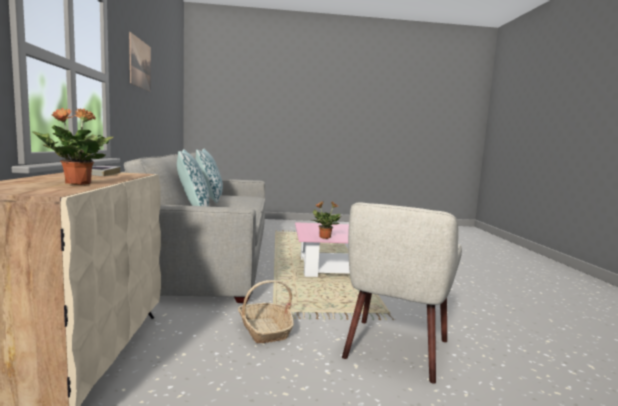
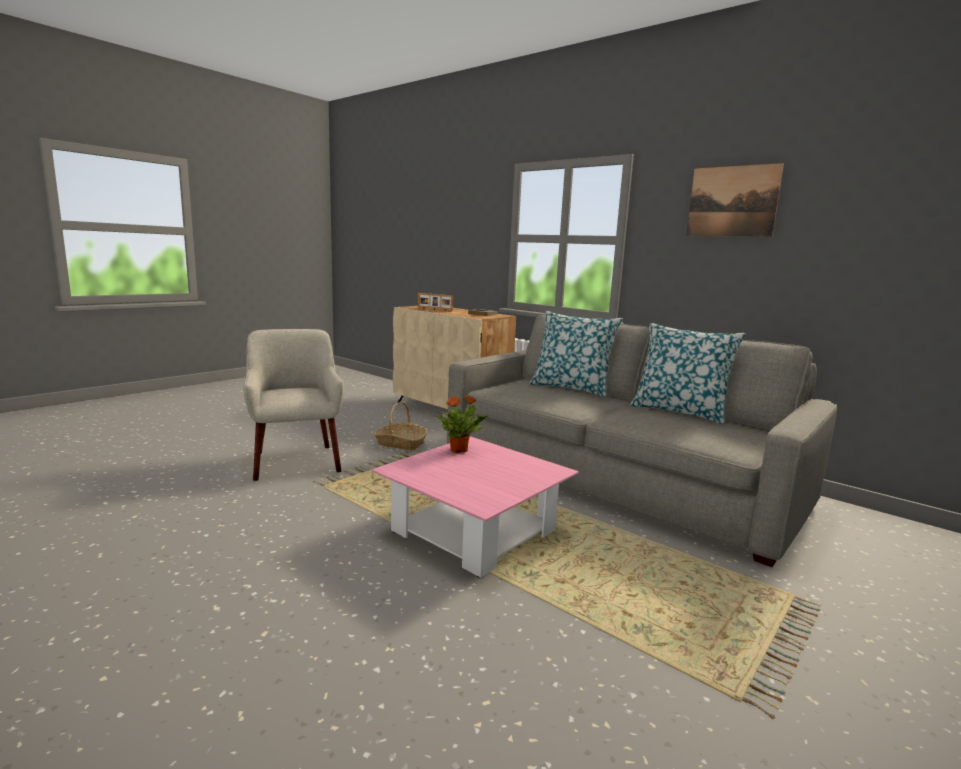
camera: 135 degrees right, 5 degrees up
potted plant [32,108,113,185] -> picture frame [418,293,453,312]

